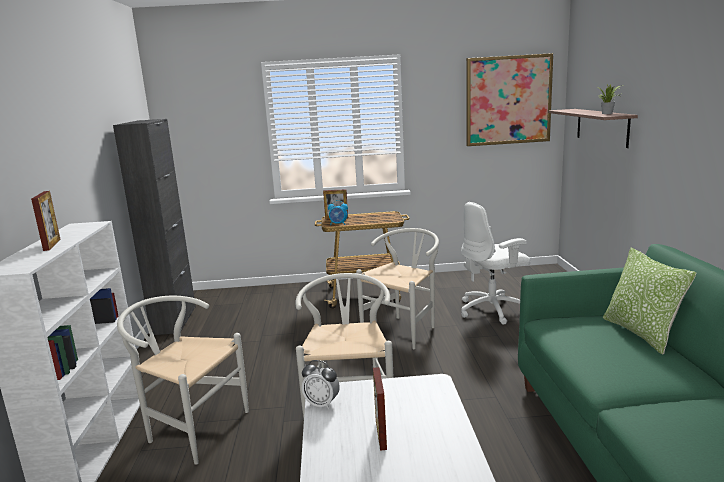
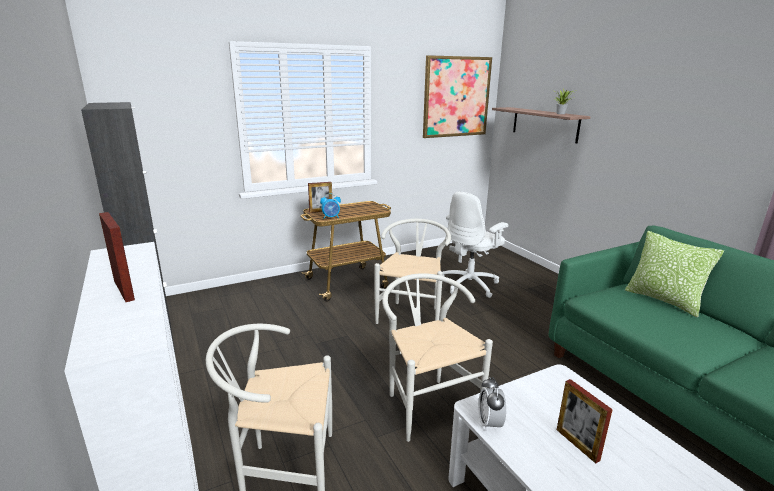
camera: 25 degrees left, 5 degrees up
alarm clock [302,360,340,409] -> alarm clock turned 90 degrees clockwise [478,377,506,432]

